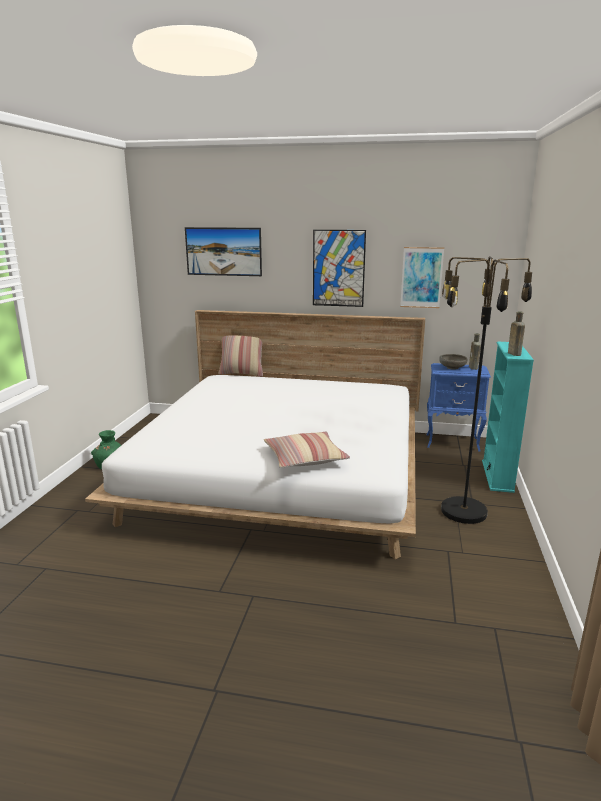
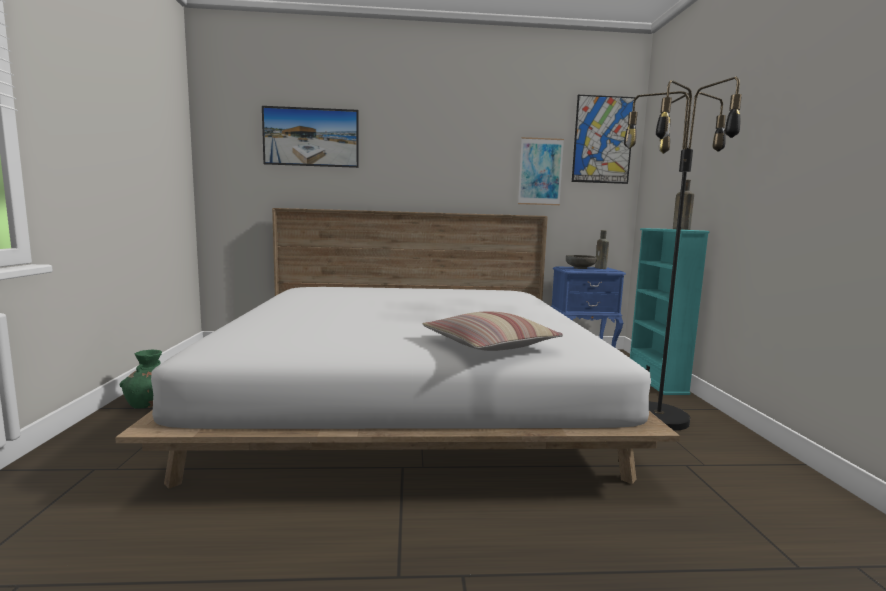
camera: 15 degrees left, 10 degrees down
pillow [218,336,263,377] -> none
picture [313,230,366,307] -> picture moved to [572,95,636,184]

